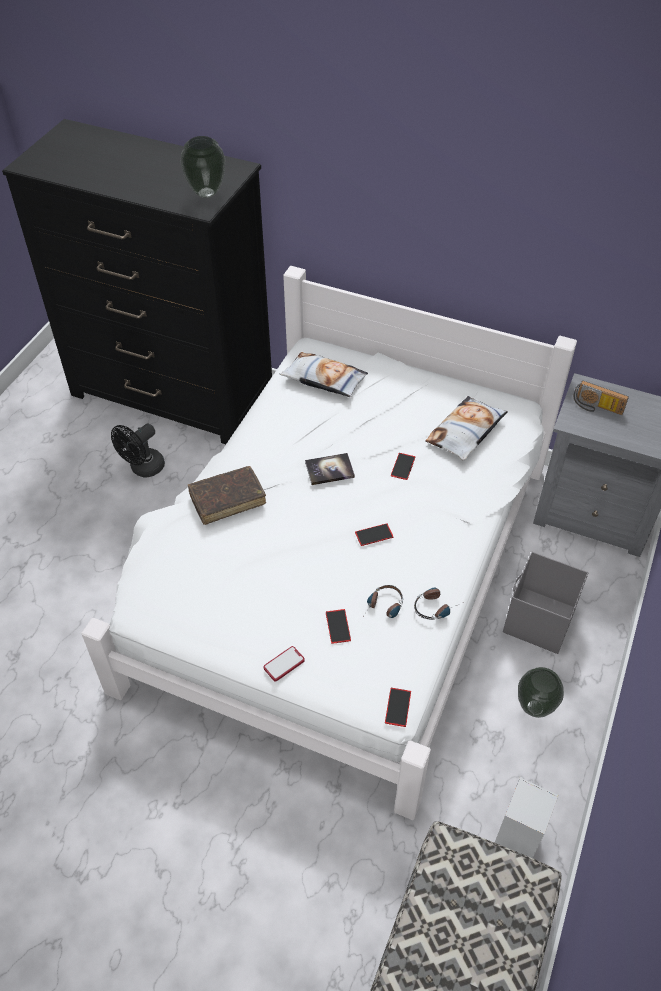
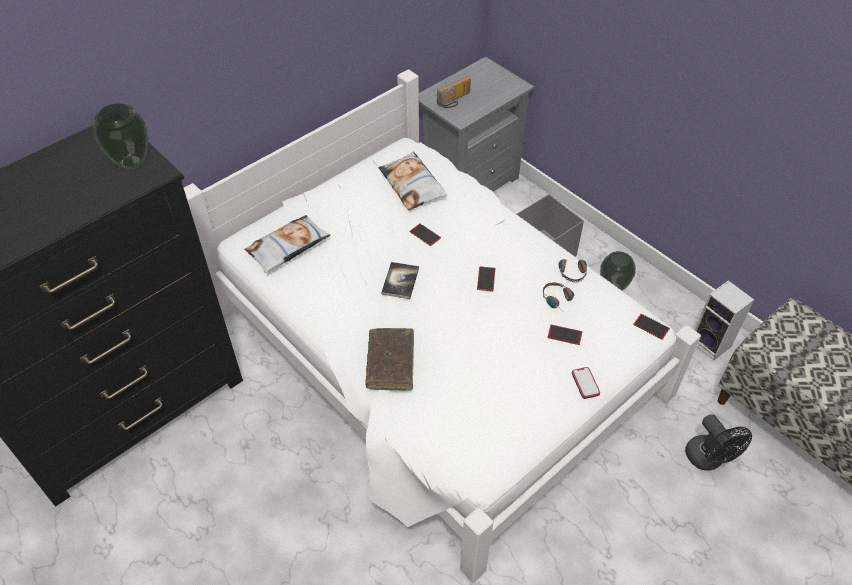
camera: 65 degrees left, 0 degrees up
black fan [111,424,165,477] -> black fan moved to [685,414,752,471]

